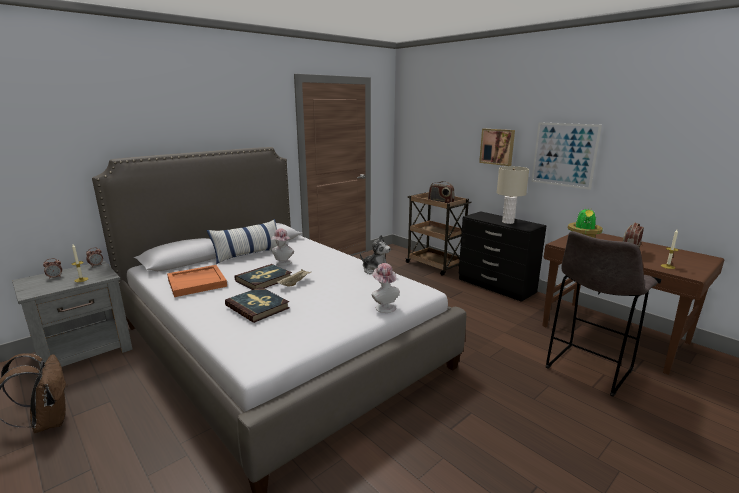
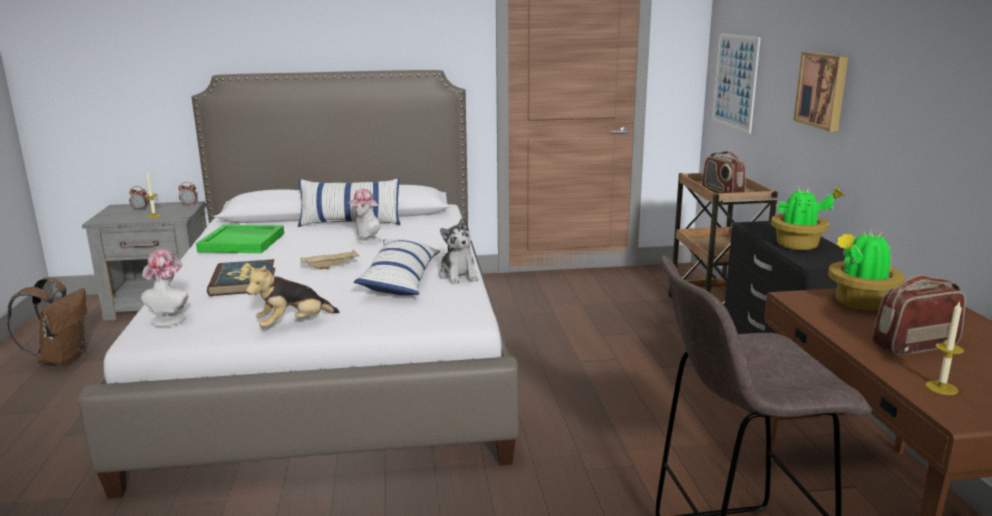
camera: 35 degrees right, 0 degrees up
orange tray [167,265,227,297] -> green tray [196,225,284,253]
book [235,264,292,290] -> none
hat [372,263,400,313] -> hat moved to [141,249,188,327]
beige table lamp [497,166,529,224] -> potted plant [771,186,845,250]
picture [531,122,602,190] -> picture moved to [712,33,761,134]
none -> plush toy [245,265,339,328]
none -> pillow [354,239,440,295]

